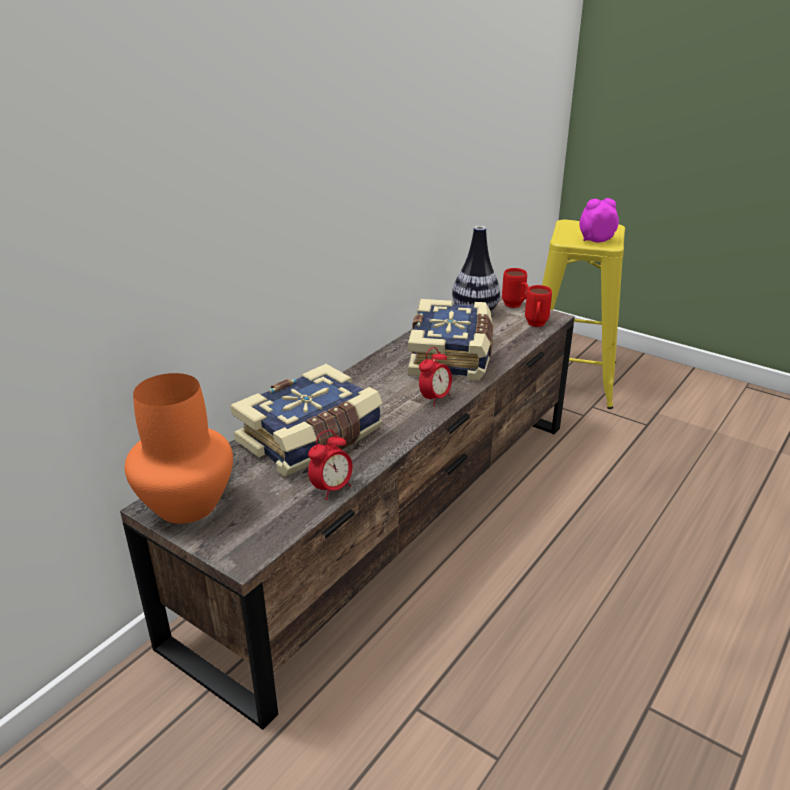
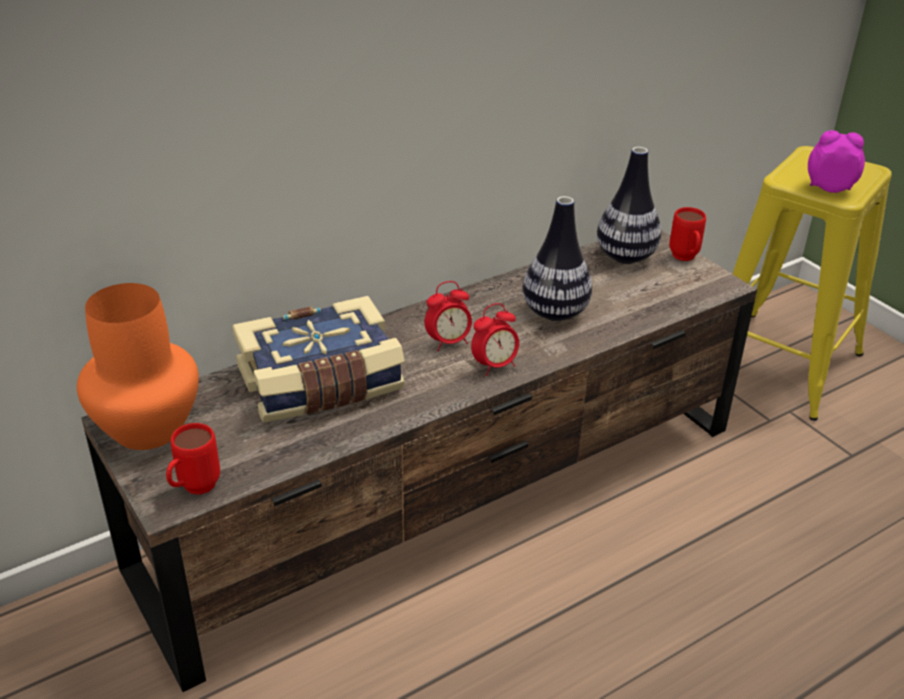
camera: 20 degrees right, 5 degrees up
alarm clock [308,430,353,500] -> alarm clock moved to [425,281,472,351]
book [408,299,493,381] -> vase [523,196,592,321]
red mug [525,285,552,327] -> red mug moved to [166,423,220,495]

